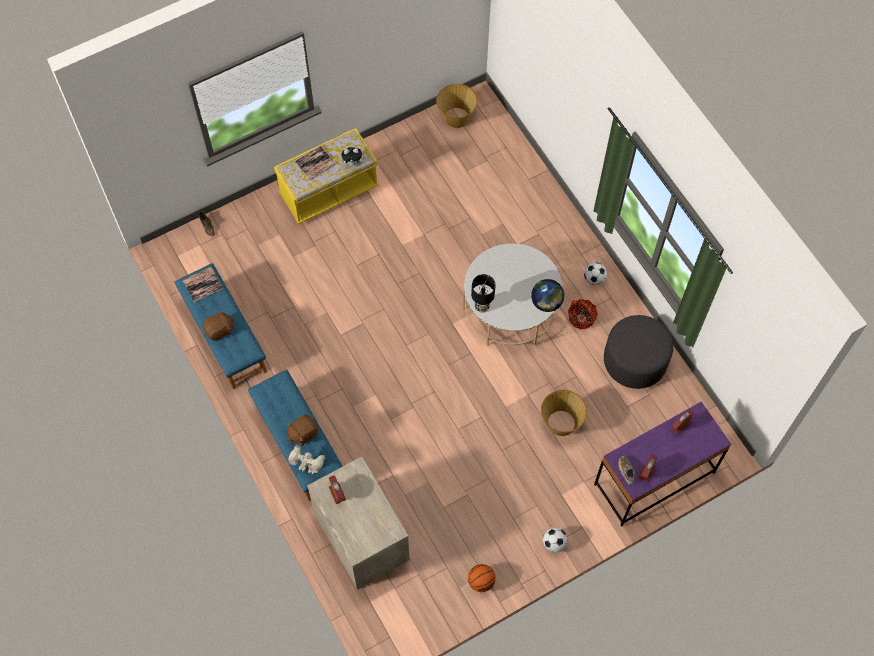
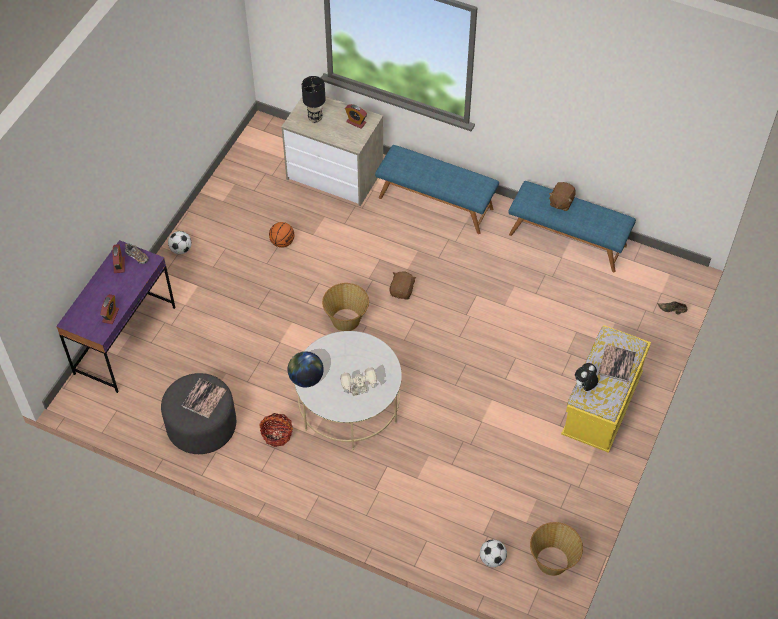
camera: 145 degrees right, 10 degrees down
book [182,267,223,302] -> book moved to [182,378,227,418]
brown plush toy [288,415,318,446] -> brown plush toy moved to [390,271,416,300]
toy robot [288,445,325,474] -> toy robot moved to [340,367,378,396]
basketball [468,564,496,592] -> basketball moved to [269,222,294,248]
black table lamp [471,274,496,313] -> black table lamp moved to [302,76,325,123]
basket [541,390,587,436] -> basket moved to [322,283,369,331]
football [584,262,607,285] -> football moved to [480,540,507,567]

